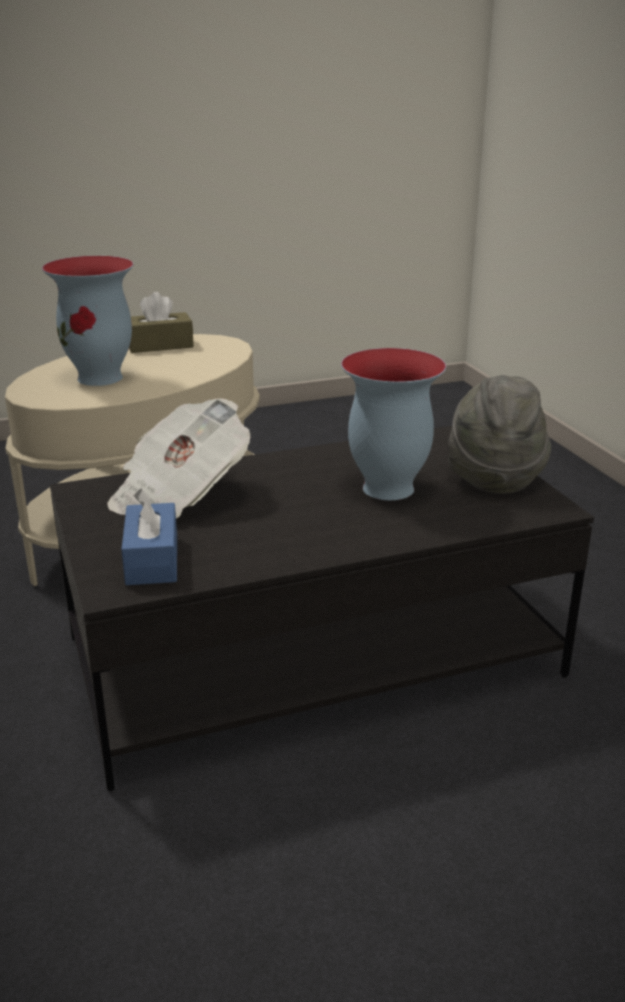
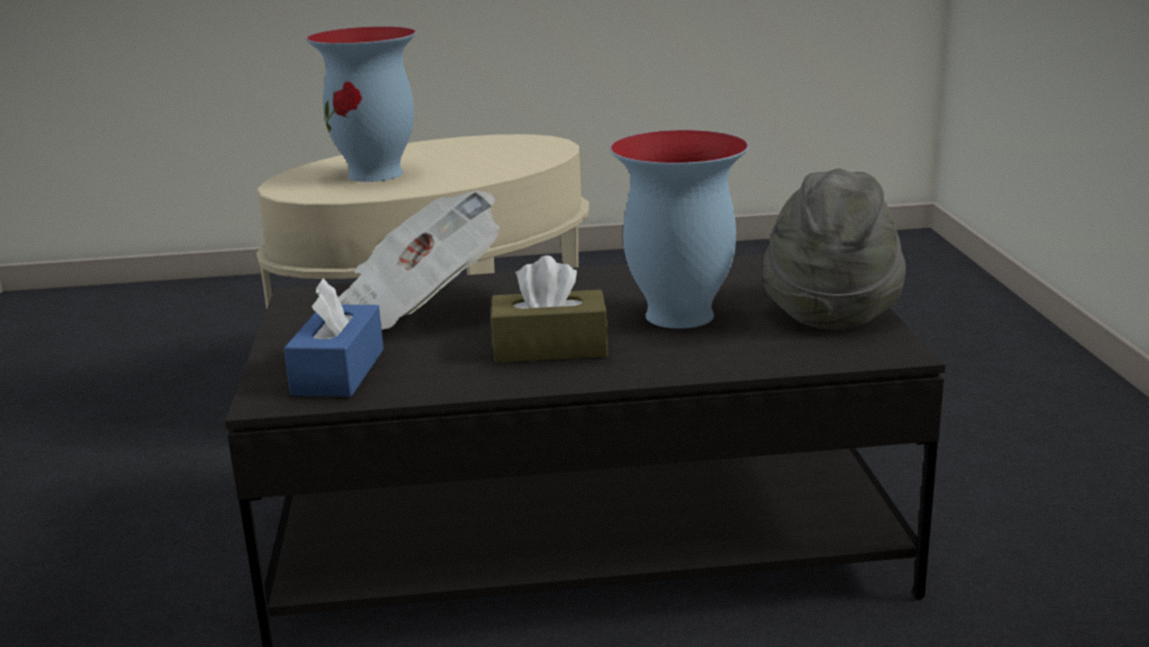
camera: 15 degrees right, 5 degrees down
brown tissue box [129,292,194,353] -> brown tissue box moved to [491,256,608,363]

